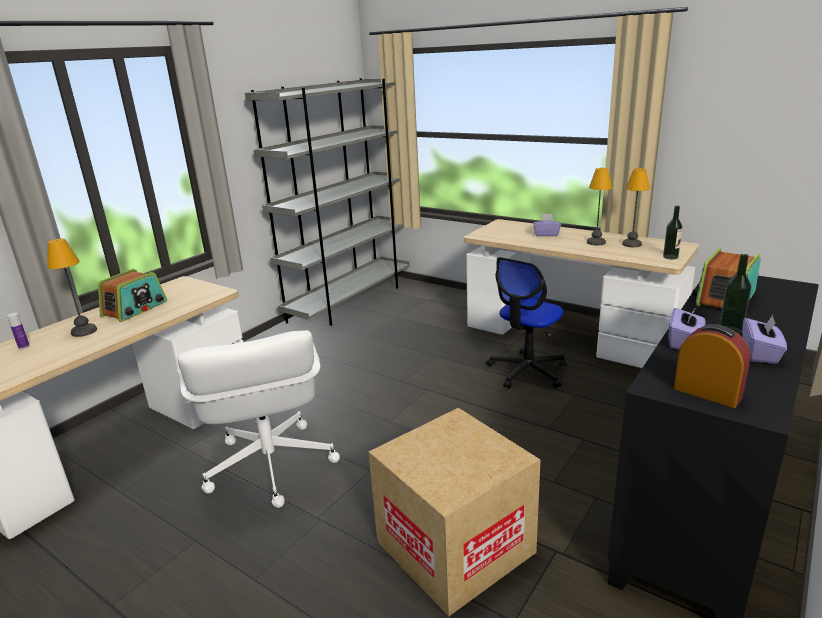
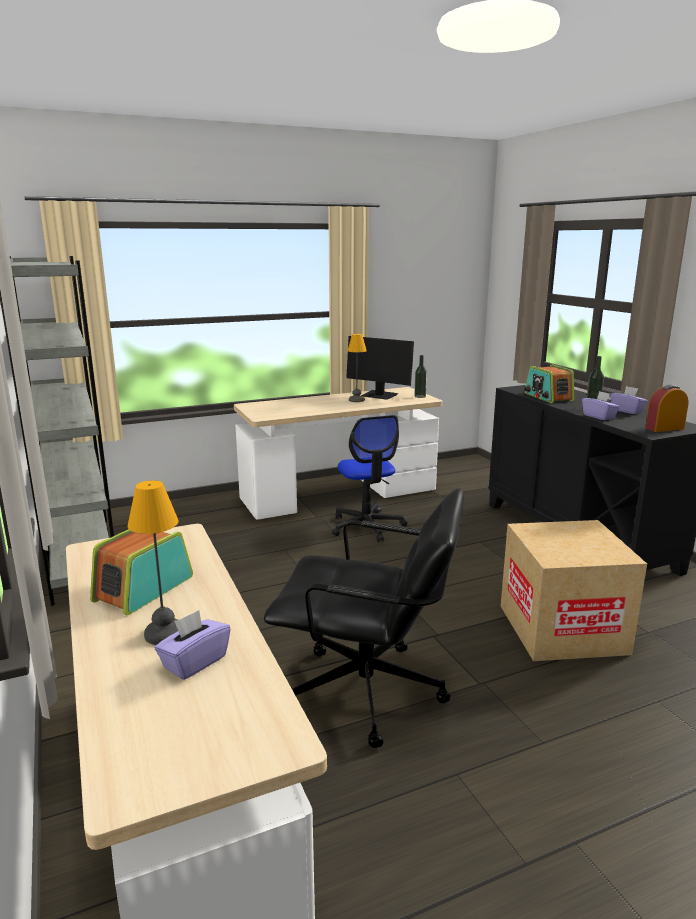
camera: 60 degrees left, 5 degrees down
bottle [7,313,30,349] -> none
radio [98,269,167,322] -> radio turned 120 degrees counterclockwise [90,529,193,615]
white office chair [177,330,340,508] -> black office chair [264,488,464,748]
purple tissue box [533,214,561,236] -> purple tissue box moved to [155,610,231,680]
table lamp [622,168,650,247] -> monitor [346,336,414,400]

